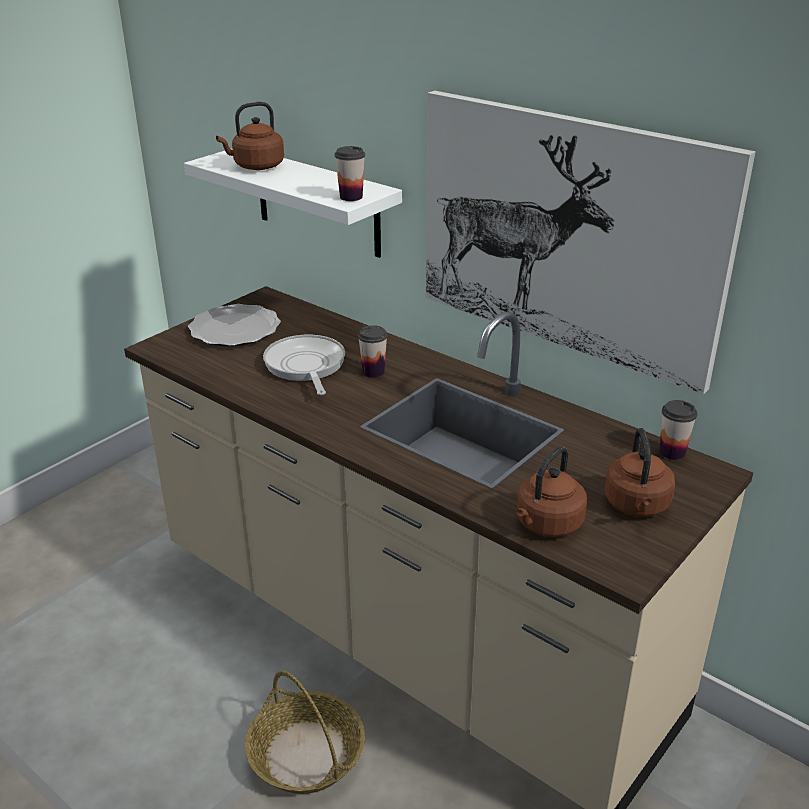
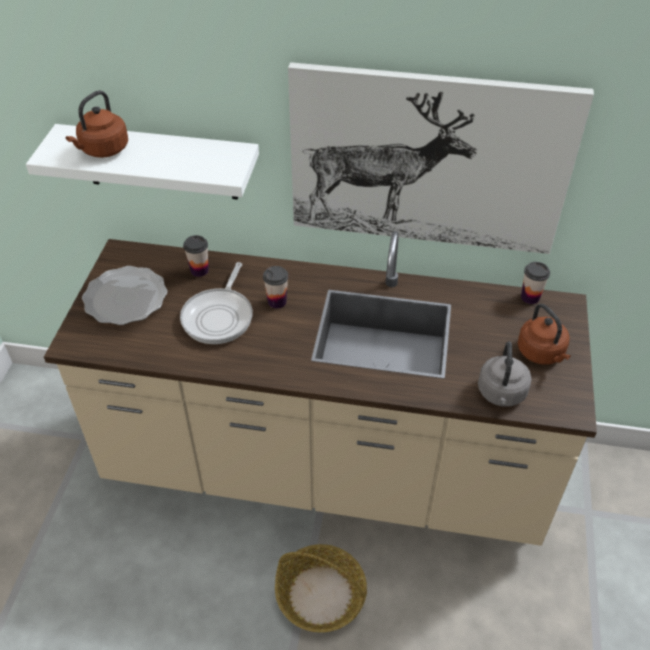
camera: 30 degrees left, 15 degrees up
frying pan [263,335,345,395] -> frying pan turned 120 degrees counterclockwise [180,262,253,344]
cup [334,146,365,201] -> cup moved to [183,235,209,277]
brown kettle [516,446,587,537] -> grey kettle [478,341,532,407]

